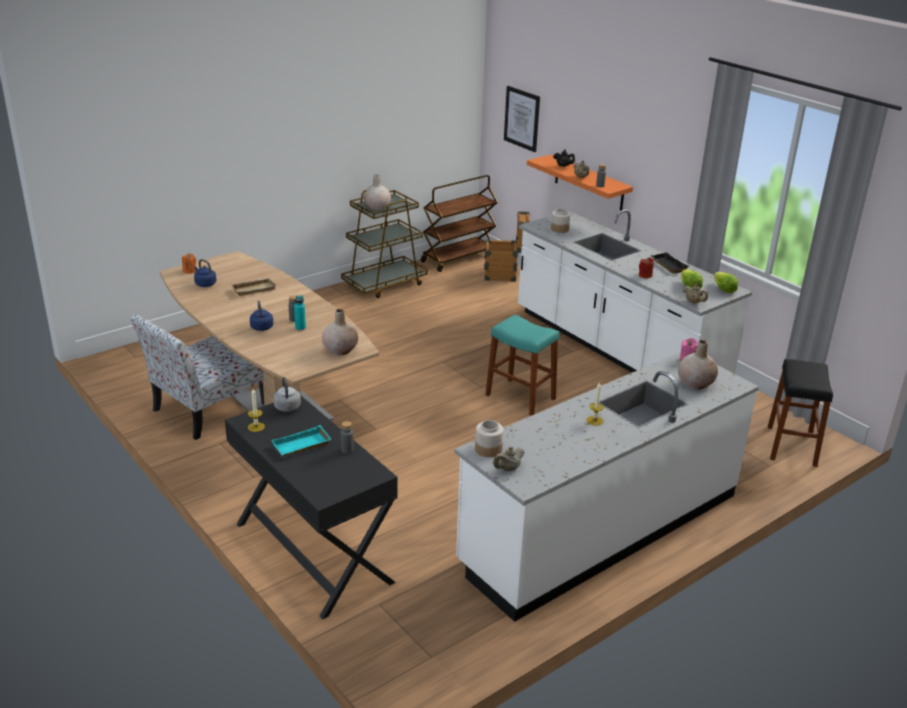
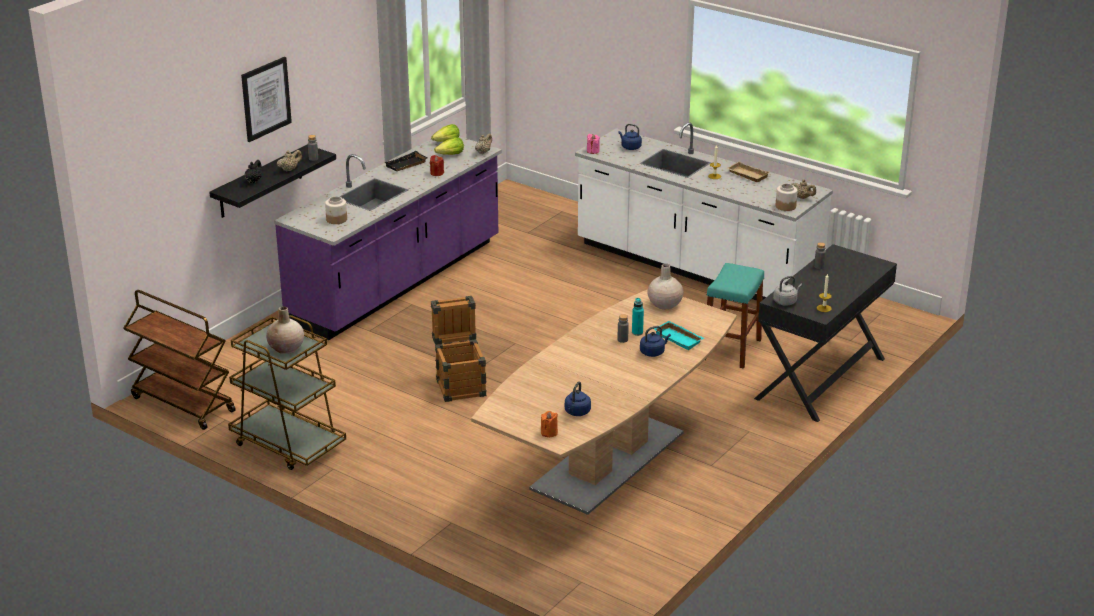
camera: 105 degrees left, 0 degrees up
chair [131,314,264,440] -> none
beige tray [230,278,276,296] -> beige tray moved to [726,162,770,182]
turquoise tray [271,425,331,457] -> turquoise tray moved to [654,321,704,350]
crate [484,211,530,281] -> crate moved to [431,296,487,402]
turquoise stool [485,315,559,416] -> turquoise stool moved to [705,263,764,369]
picture [504,86,540,152] -> picture moved to [241,57,292,142]
white counter [518,209,752,374] -> purple counter [274,137,502,340]
orange shelf [527,155,633,210] -> black shelf [209,145,336,218]
beige vase [678,340,718,390] -> blue kettle [618,124,642,150]
black stool [768,359,833,467] -> none

